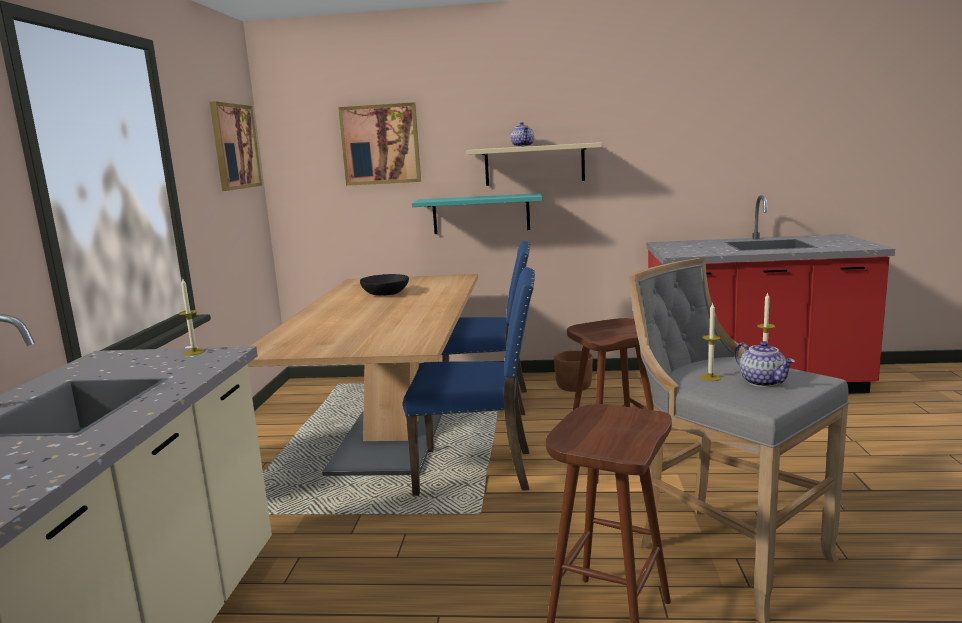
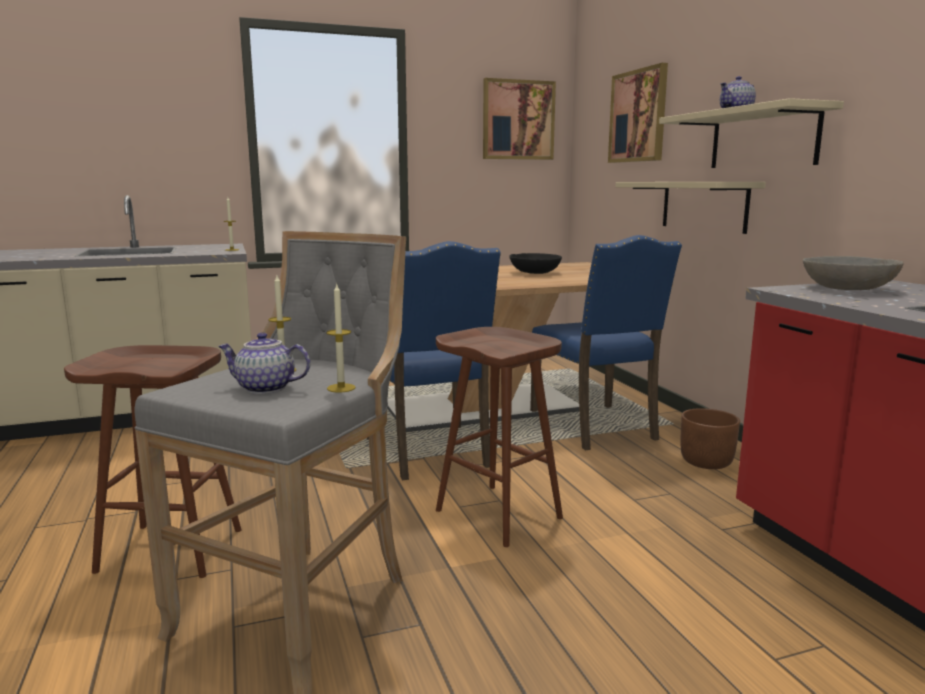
camera: 65 degrees right, 0 degrees up
turquoise shelf [412,193,543,234] -> beige shelf [616,182,766,234]
teapot [735,341,795,387] -> teapot turned 60 degrees clockwise [218,332,310,394]
none -> grey bowl [803,256,904,290]

